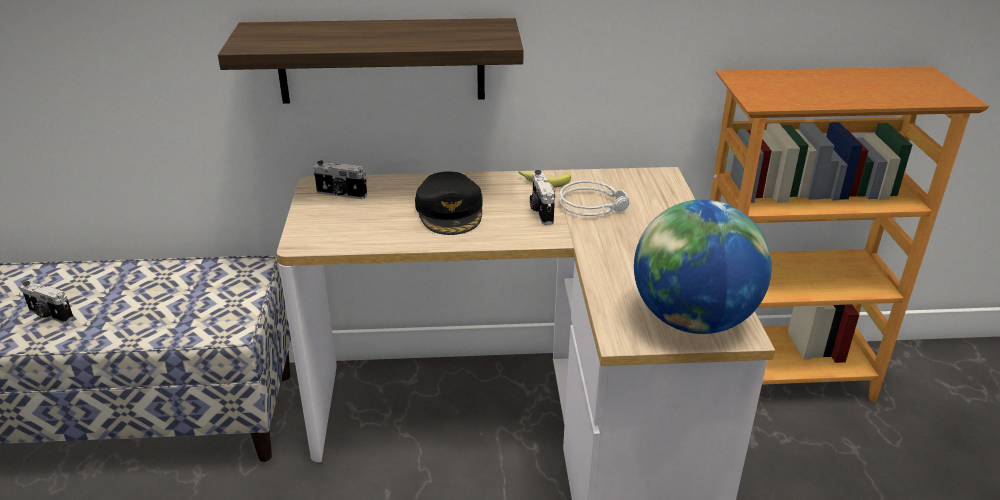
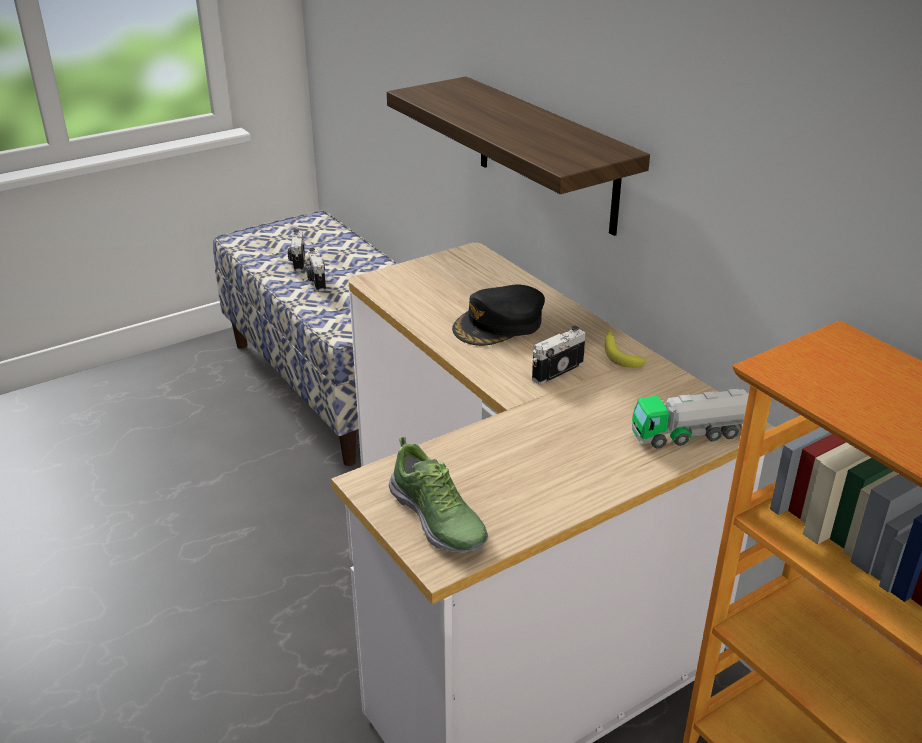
camera: 60 degrees right, 0 degrees up
camera [314,161,367,199] -> camera moved to [306,248,326,292]
grey headphones [559,181,629,216] -> none
globe [634,199,772,334] -> shoe [389,437,488,553]
none -> toy truck [632,389,749,449]

